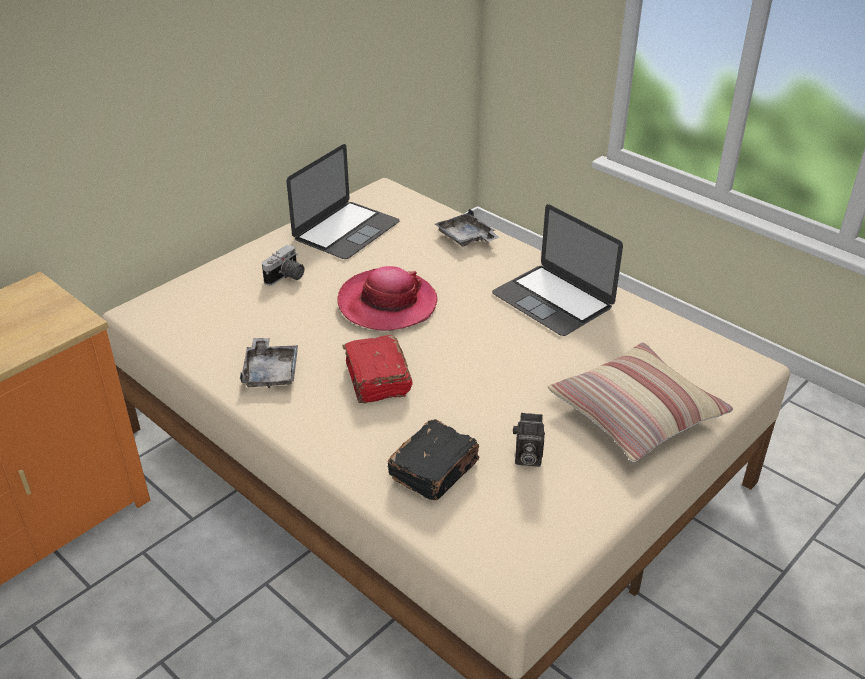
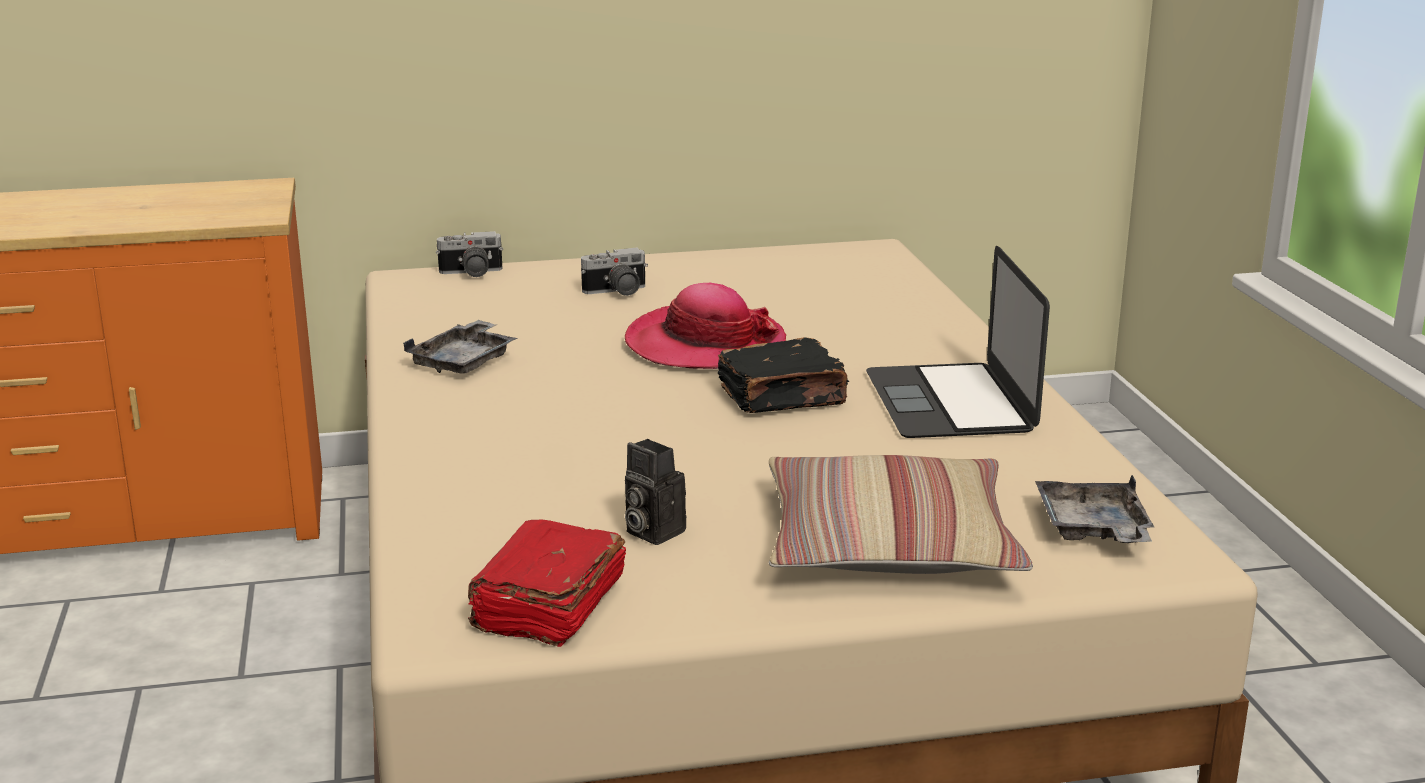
camera: 35 degrees right, 15 degrees down
laptop [286,144,400,259] -> none
red book [342,335,413,403] -> red book moved to [468,519,626,647]
black book [388,419,480,500] -> black book moved to [718,337,849,413]
grey tray [435,209,499,247] -> grey tray moved to [1035,475,1155,543]
none -> camera [436,231,503,277]

